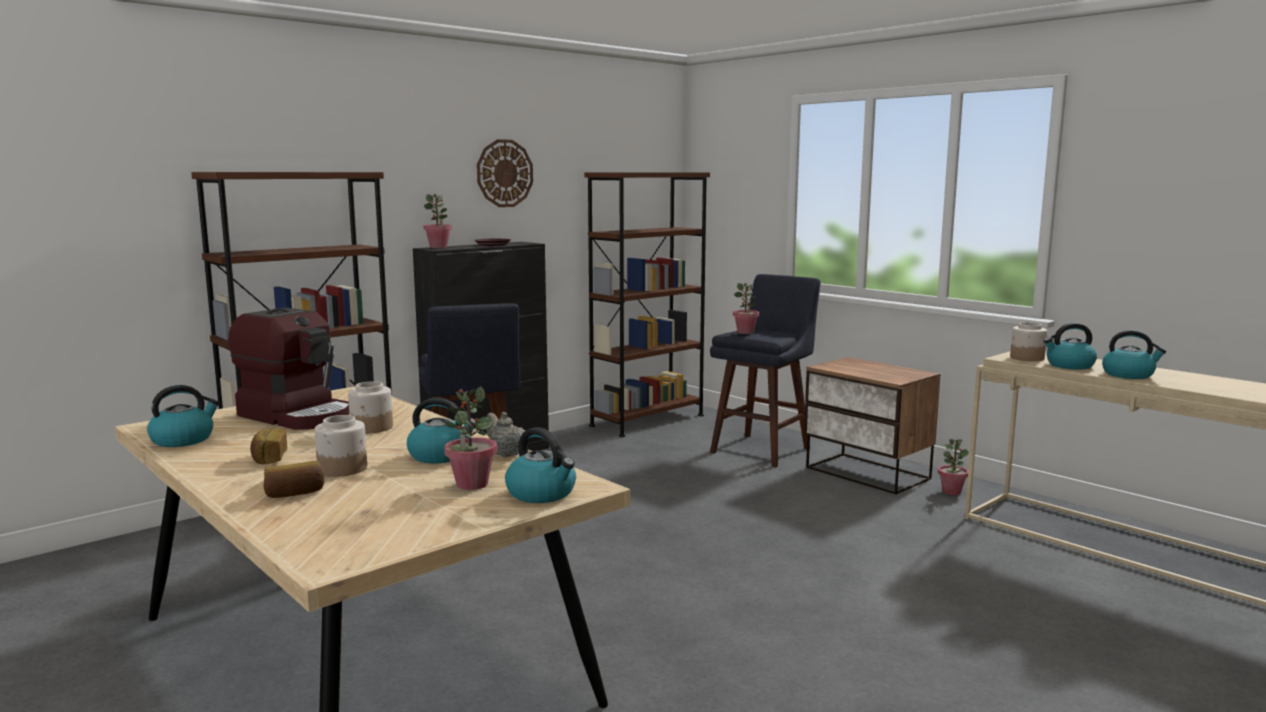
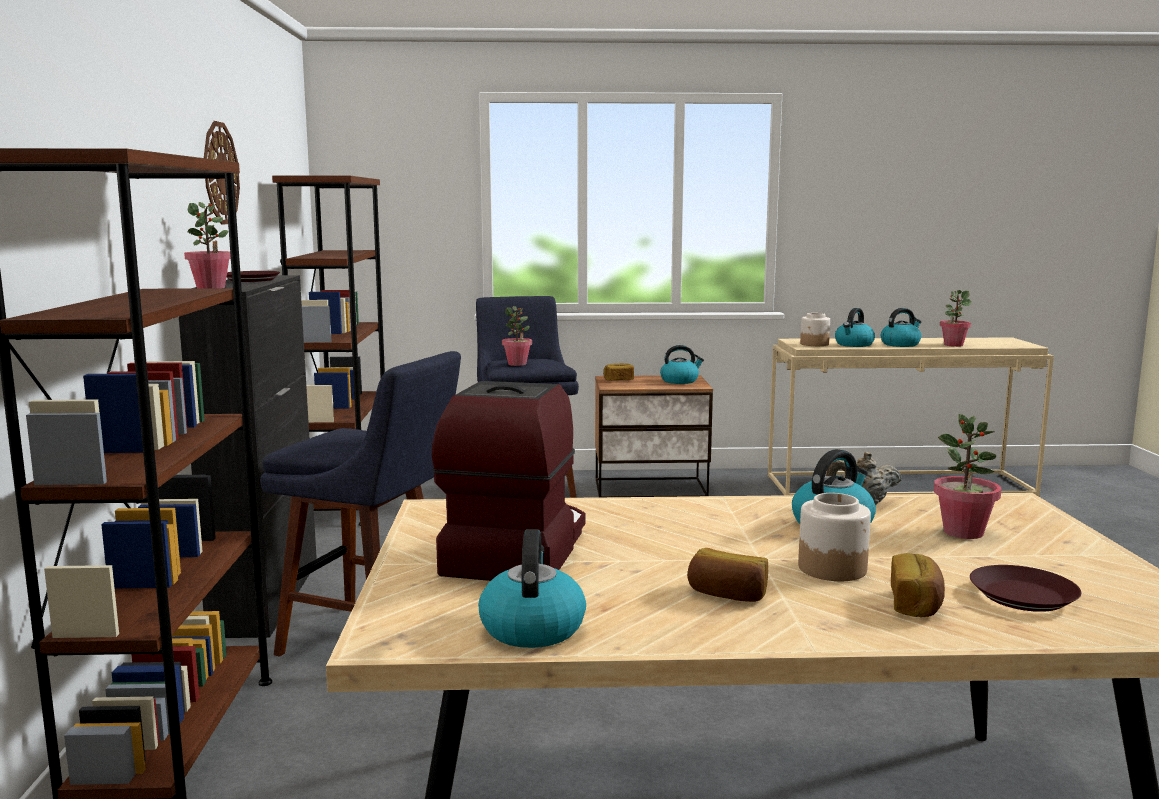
camera: 50 degrees left, 0 degrees up
coffee machine [228,308,349,430] -> coffee machine turned 60 degrees counterclockwise [432,381,585,581]
jar [348,381,393,433] -> none
kettle [505,427,576,503] -> kettle moved to [660,345,704,384]
potted plant [938,439,969,495] -> potted plant moved to [940,290,972,347]
none -> bread [603,363,634,380]
none -> brown plate [970,565,1081,612]

